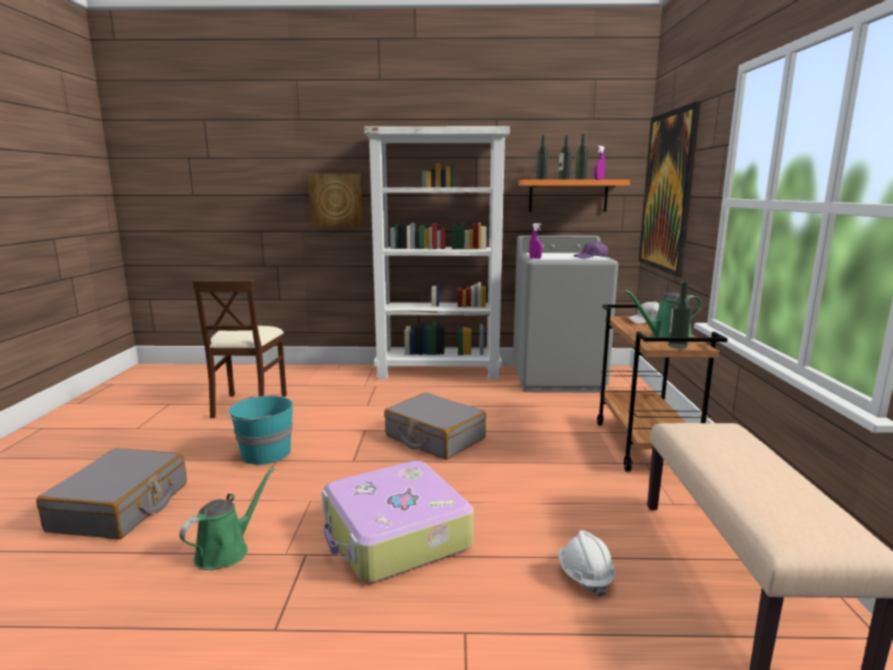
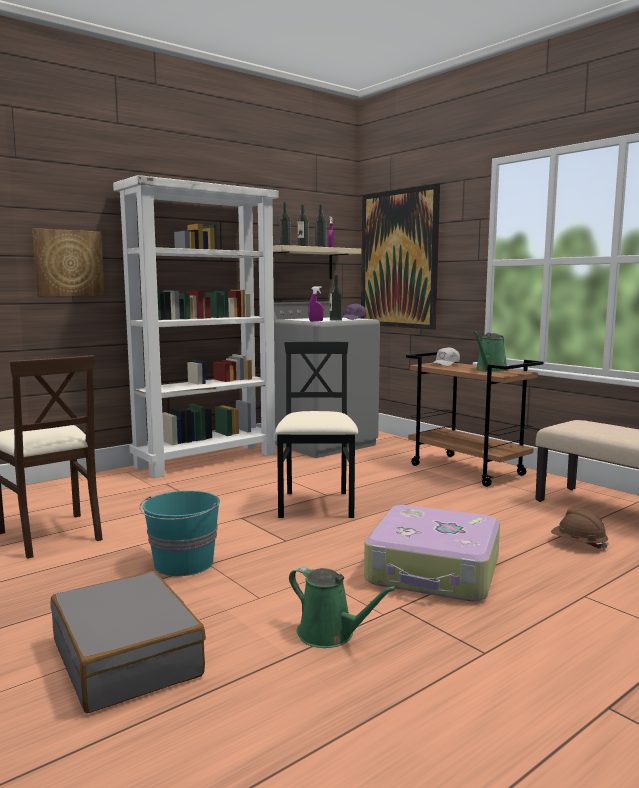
camera: 40 degrees left, 5 degrees down
green watering can [179,467,274,570] -> green watering can turned 135 degrees clockwise [289,566,397,648]
grey suitcase [384,392,486,460] -> black chair [275,341,358,518]
orange shelf [518,180,630,212] -> beige shelf [273,245,361,279]
white hard hat [558,530,615,597] -> brown hard hat [551,509,609,550]
bottle [668,281,692,349] -> bottle moved to [330,275,342,321]

